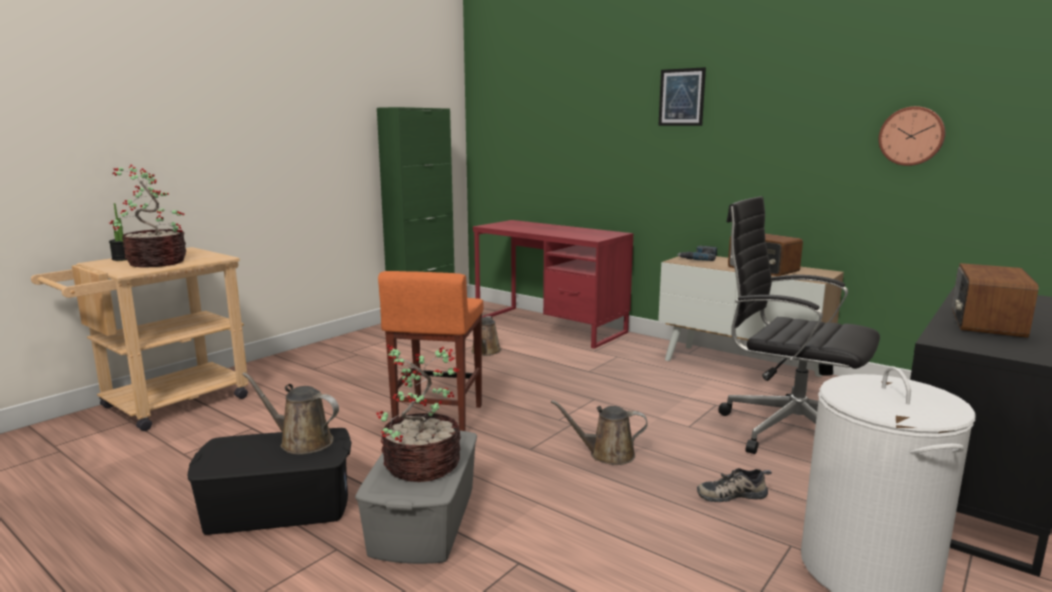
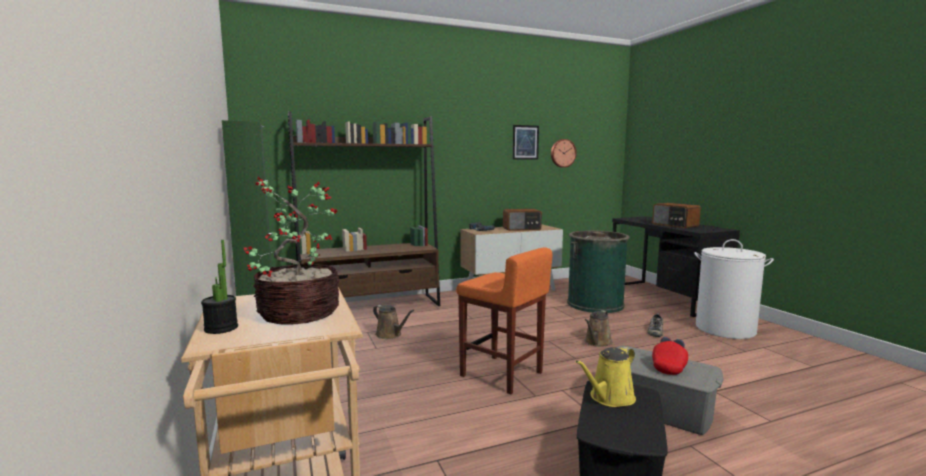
camera: 60 degrees left, 5 degrees down
brown watering can [242,372,339,454] -> yellow watering can [575,346,636,407]
potted plant [376,344,461,482] -> red cap [652,337,688,375]
red desk [473,220,633,349] -> brown bookcase [288,111,440,306]
picture [658,67,706,126] -> picture moved to [513,125,539,160]
black office chair [719,196,880,454] -> green trash can [567,231,630,313]

